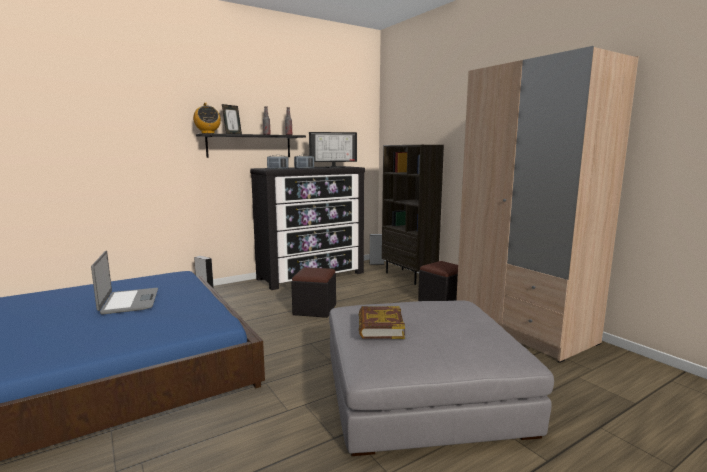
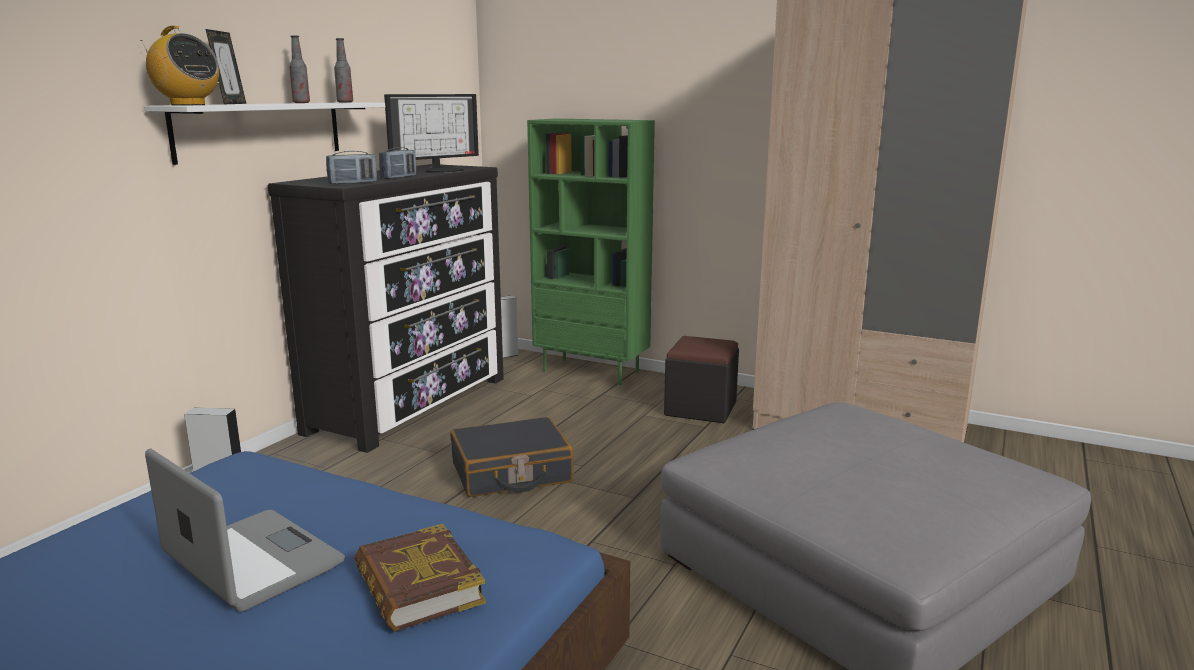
camera: 30 degrees left, 5 degrees up
black shelf [196,133,306,158] -> white shelf [144,102,385,165]
black ottoman [291,267,336,318] -> black suitcase [450,417,574,497]
book [359,306,405,339] -> book moved to [355,524,486,632]
brown bookcase [382,145,444,285] -> green bookcase [527,119,655,385]

